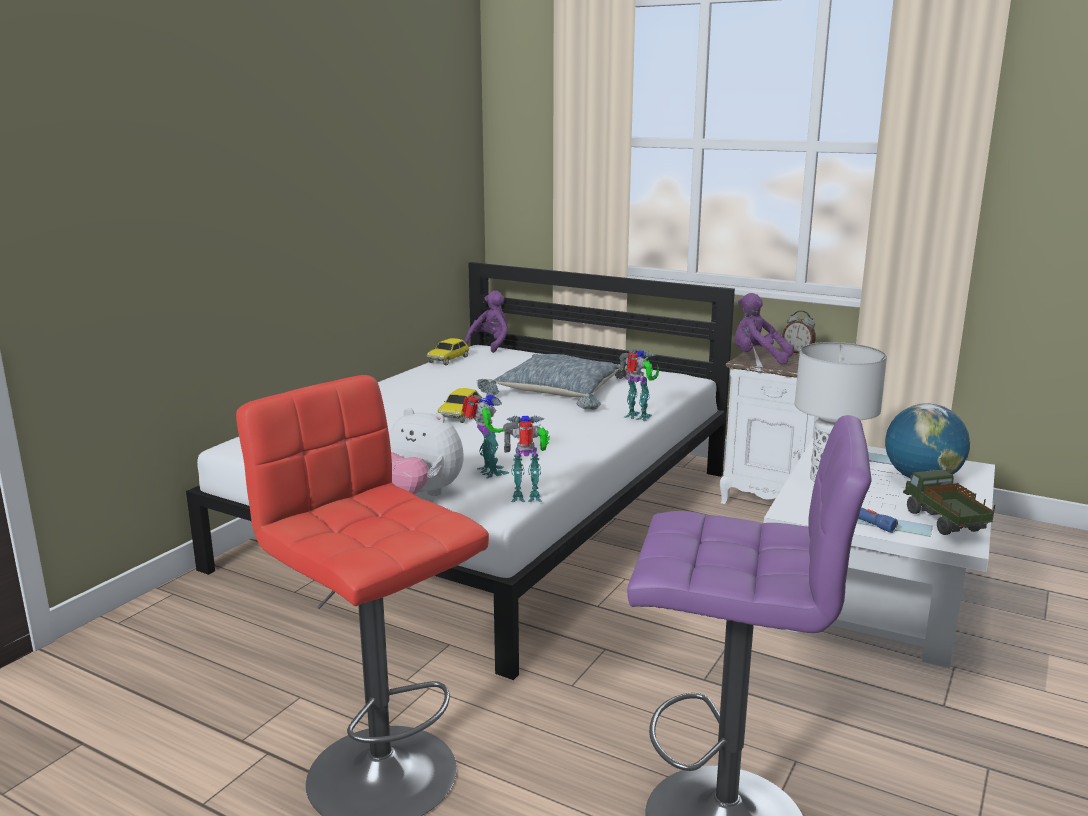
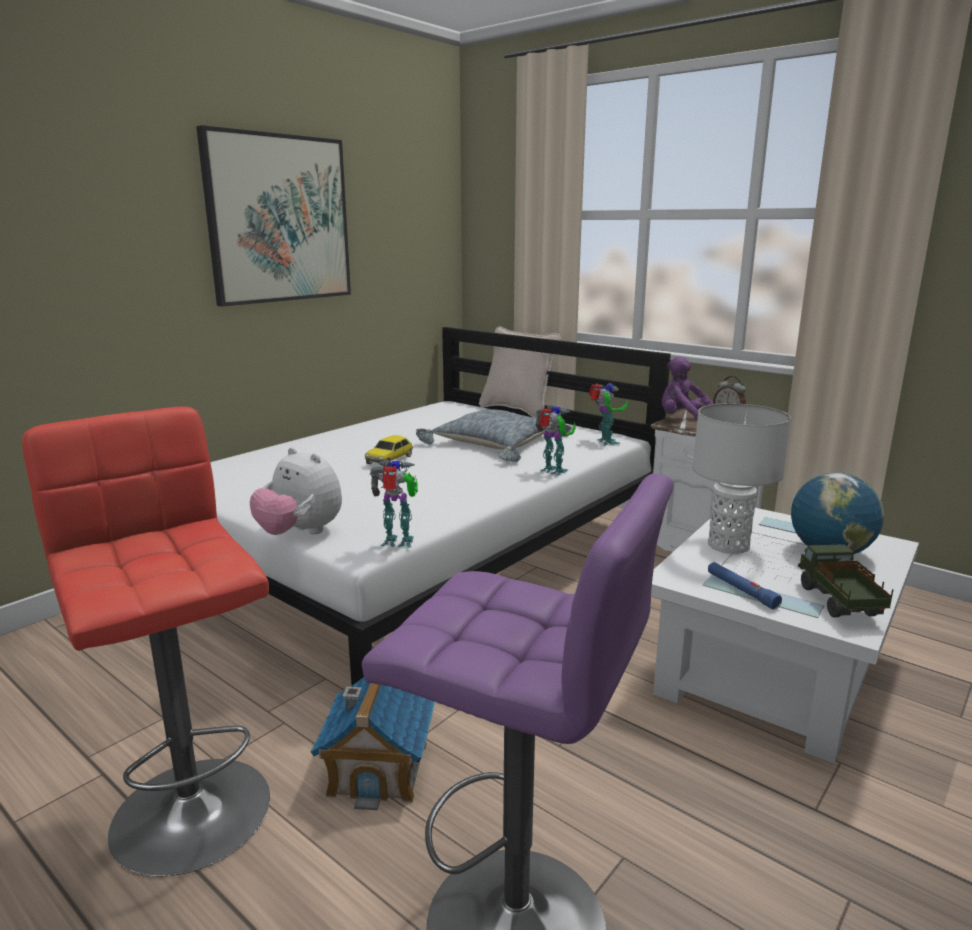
camera: 10 degrees right, 0 degrees up
toy car [427,338,469,365] -> none
toy robot [462,393,511,478] -> toy robot moved to [589,383,628,446]
purple plush toy [464,290,508,353] -> none
none -> picture [196,125,351,307]
none -> toy house [311,677,435,810]
none -> beige pillow [479,327,561,418]

